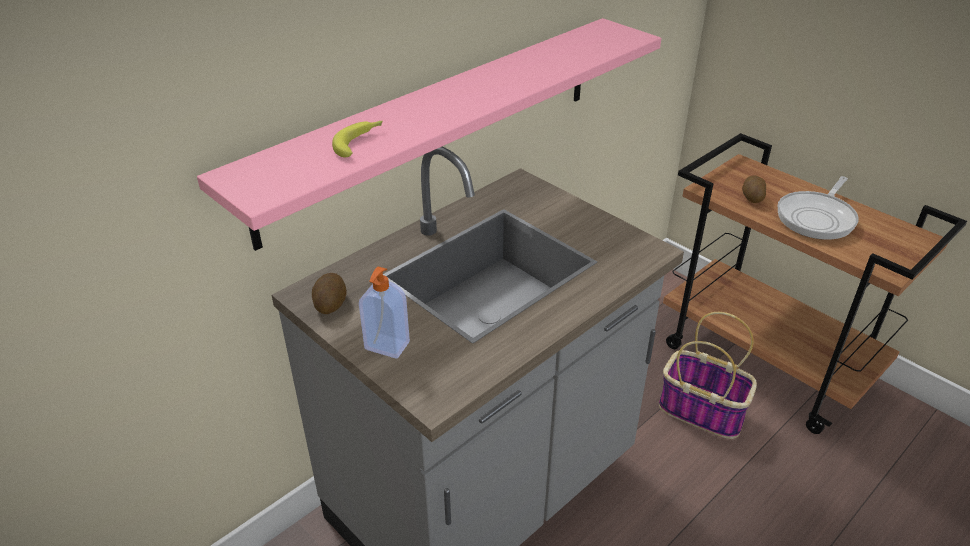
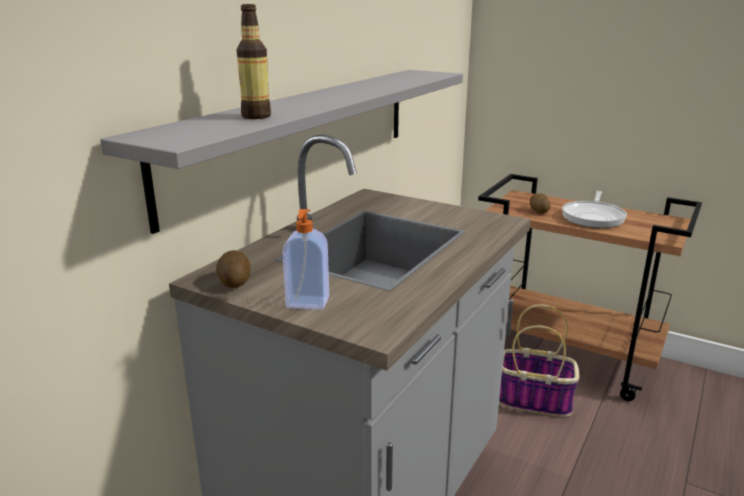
camera: 15 degrees left, 15 degrees down
pink shelf [197,18,661,251] -> grey shelf [100,70,463,234]
banana [332,121,383,157] -> bottle [237,4,271,119]

